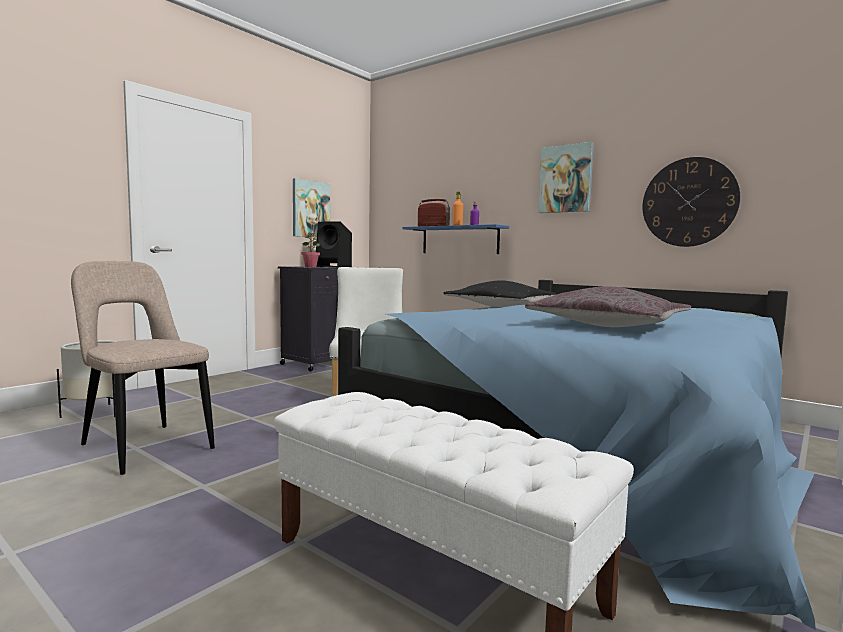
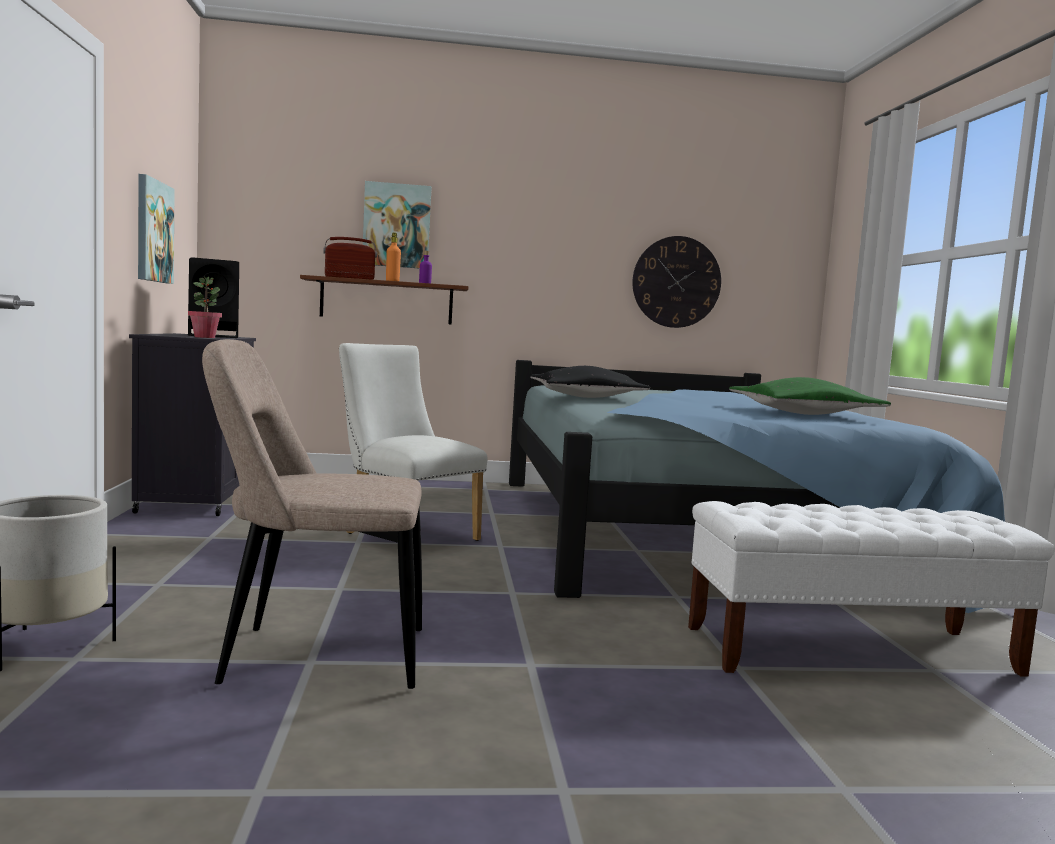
camera: 45 degrees left, 0 degrees up
blue shelf [402,224,509,254] -> brown shelf [300,275,468,324]
grey pillow [525,286,691,327] -> green pillow [729,377,891,415]
picture [538,142,594,213] -> picture moved to [363,181,431,269]

